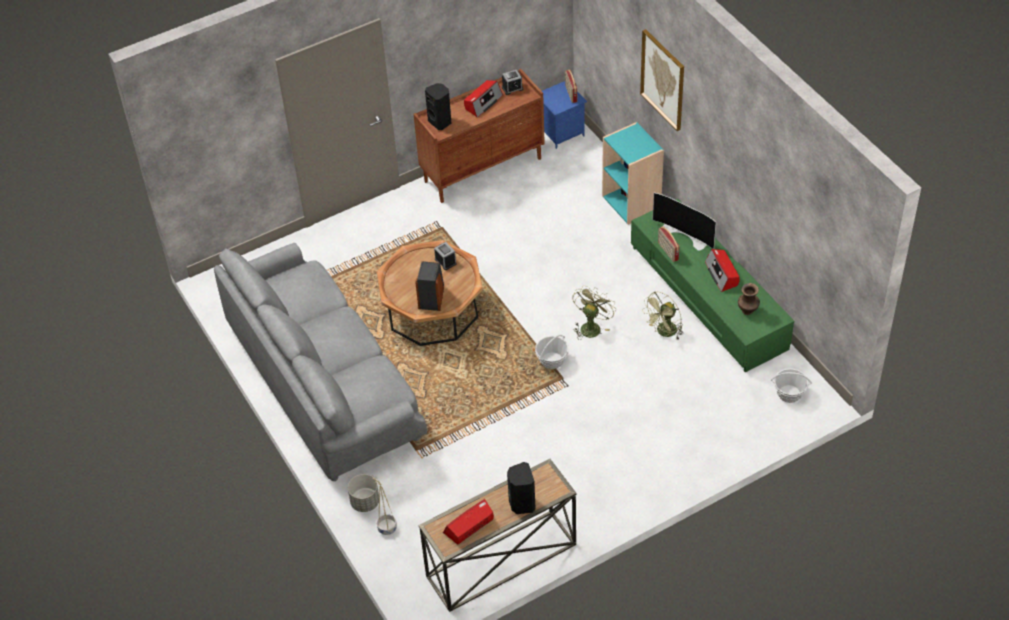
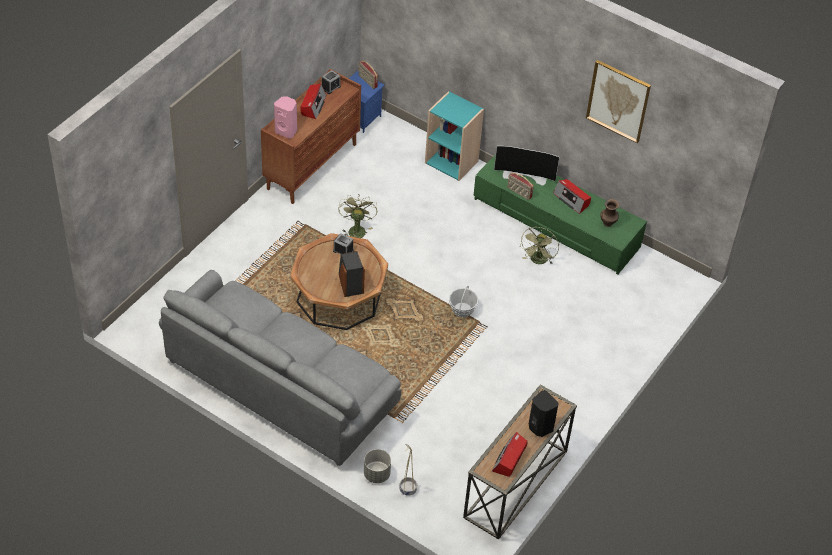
camera: 30 degrees left, 0 degrees up
black speaker [425,83,451,130] -> pink speaker [274,96,297,139]
green fan [573,285,616,340] -> green fan moved to [338,194,377,238]
picture [640,29,684,131] -> picture moved to [586,60,651,143]
basket [771,368,812,403] -> none

